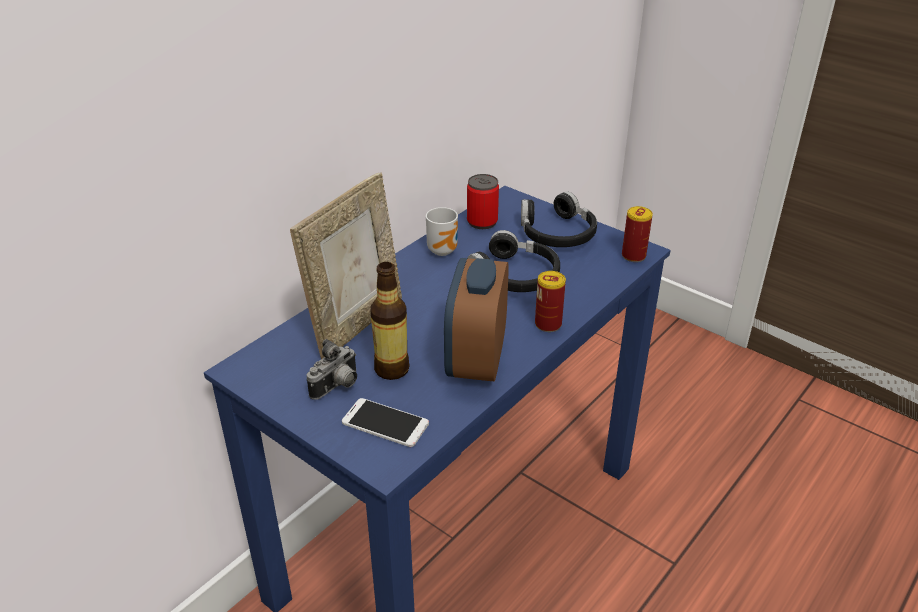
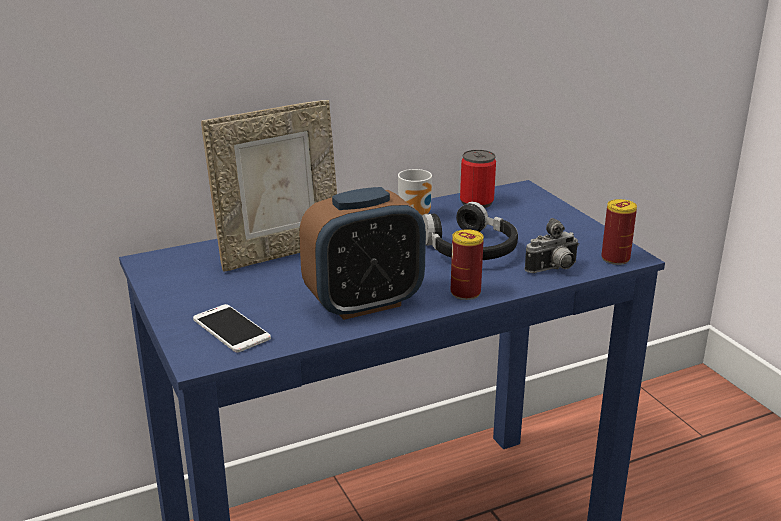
camera: 25 degrees right, 10 degrees down
camera [307,339,357,400] -> camera moved to [525,218,579,273]
bottle [370,262,410,380] -> none
alarm clock [444,258,509,381] -> alarm clock turned 150 degrees counterclockwise [299,187,426,320]
black headphones [521,191,597,247] -> none

